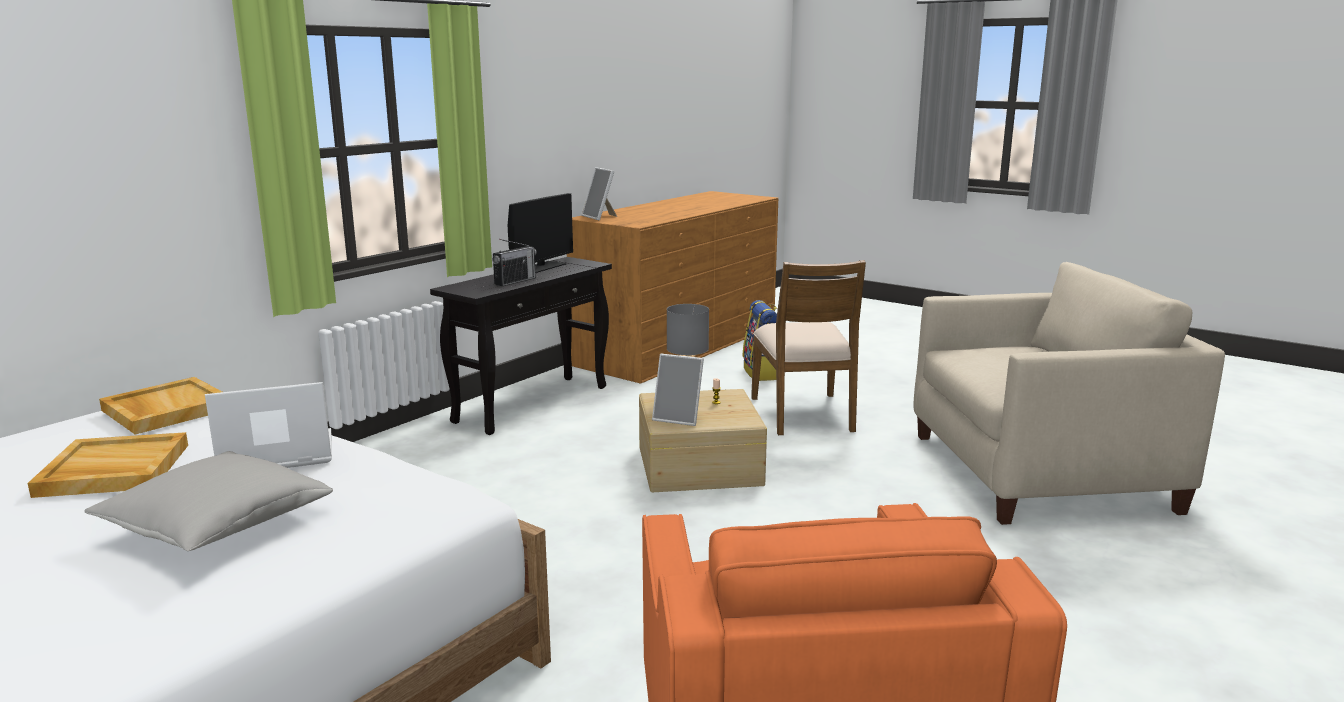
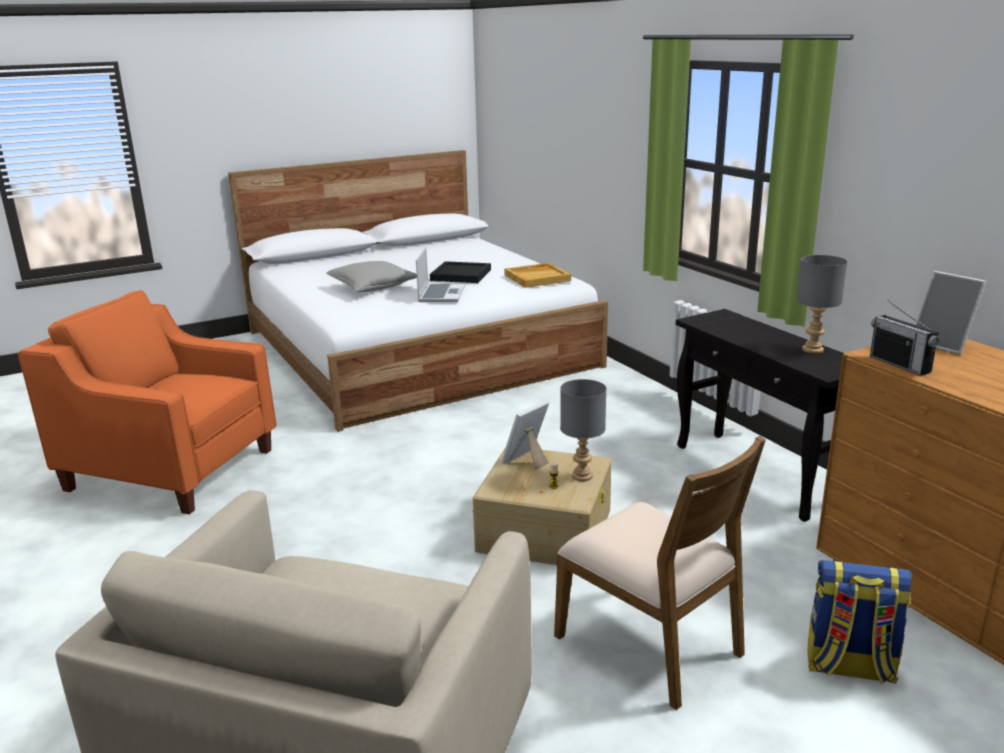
camera: 115 degrees right, 5 degrees up
beige tray [28,432,188,498] -> black tray [430,261,491,283]
radio [492,239,537,286] -> radio moved to [870,300,939,376]
monitor [508,193,573,273] -> grey table lamp [796,255,847,354]
picture frame [581,167,617,220] -> picture frame turned 120 degrees counterclockwise [916,271,987,355]
brown chair [751,260,866,435] -> brown chair turned 150 degrees counterclockwise [554,436,766,710]

